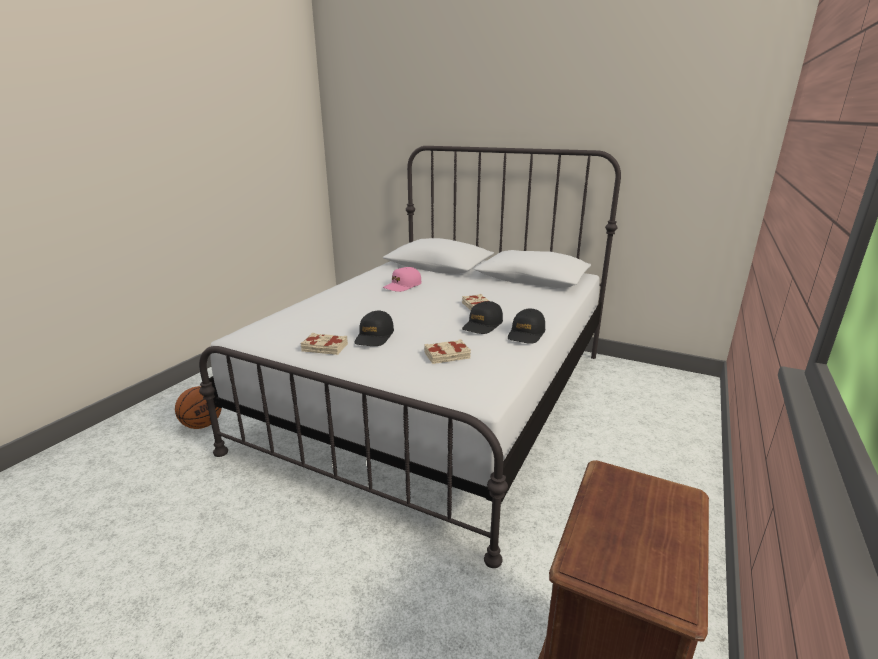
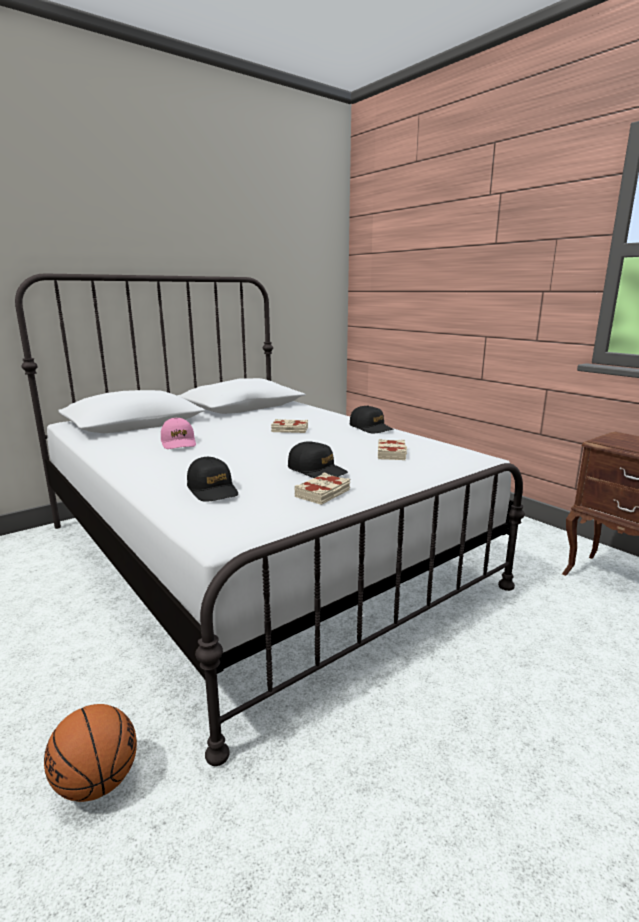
camera: 65 degrees left, 5 degrees down
black cap [462,301,503,334] -> black cap moved to [187,457,238,502]

